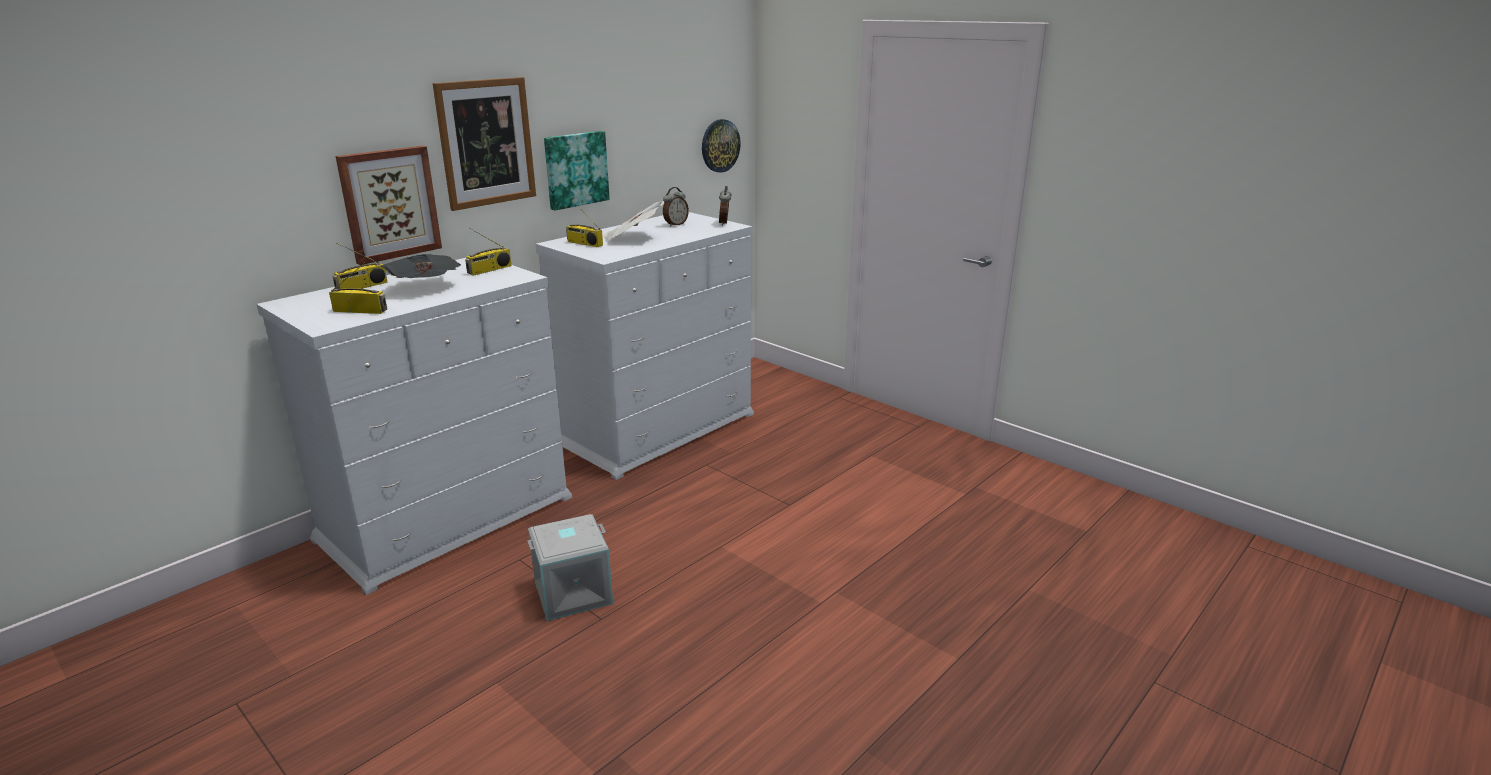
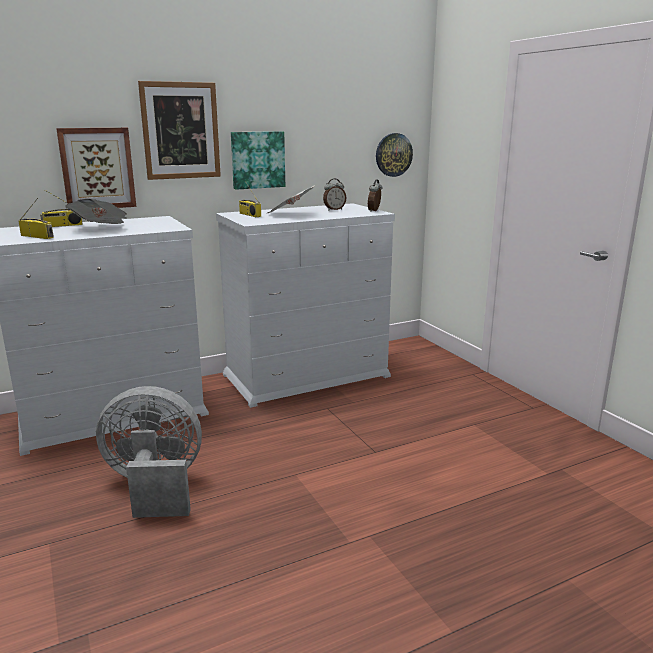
camera: 20 degrees right, 5 degrees down
radio [465,228,511,276] -> none
grey storage box [527,514,613,621] -> grey fan [96,386,202,518]

